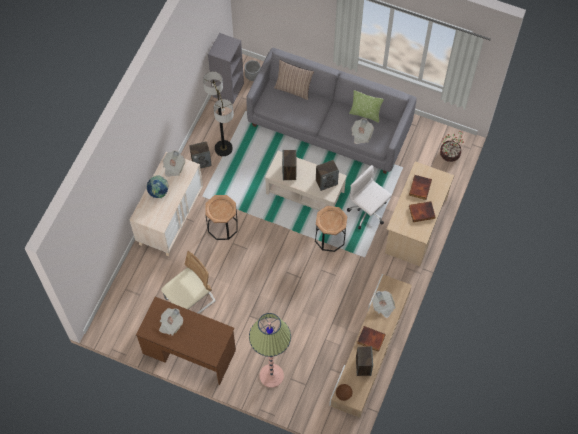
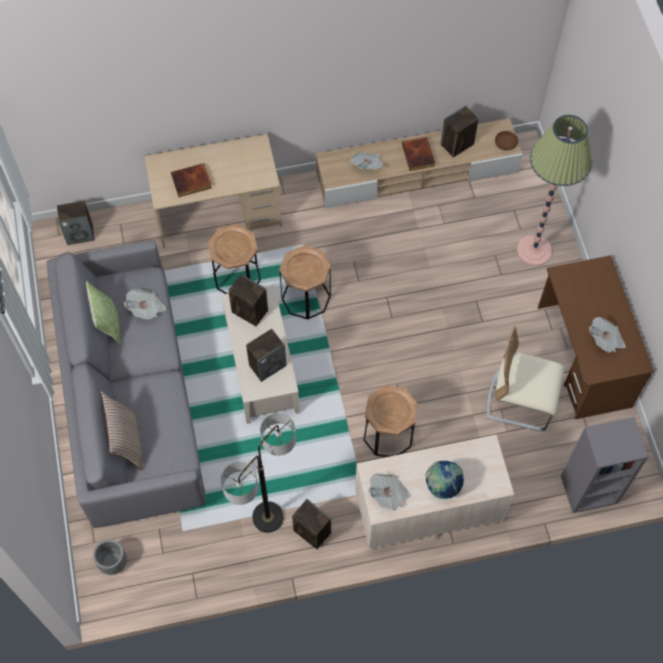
camera: 125 degrees left, 0 degrees up
grey bookcase [208,33,244,104] -> grey bookcase moved to [561,417,649,513]
white office chair [347,165,392,229] -> brown side table [208,224,261,294]
book [409,201,435,222] -> none
potted plant [440,131,464,162] -> speaker [57,201,95,245]

